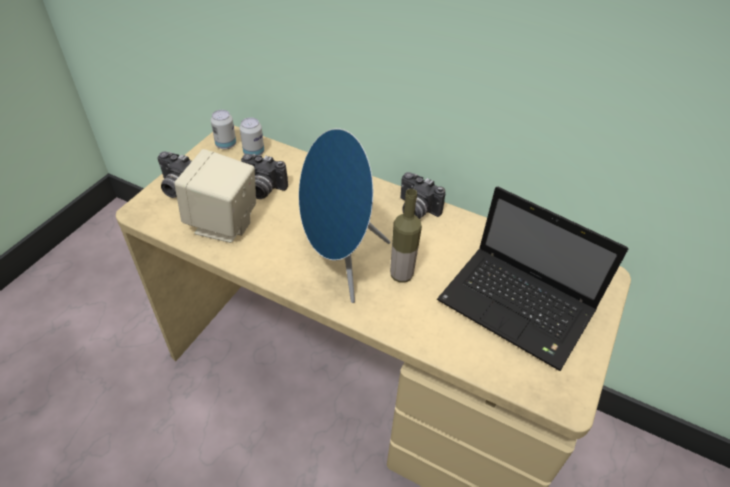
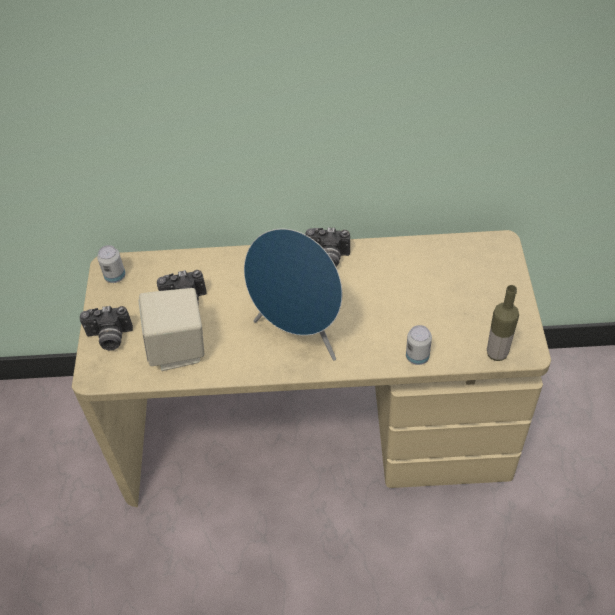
camera: 25 degrees left, 5 degrees up
can [240,117,264,156] -> can moved to [406,325,432,365]
bottle [390,189,422,283] -> bottle moved to [487,285,519,361]
laptop [437,187,628,371] -> none

